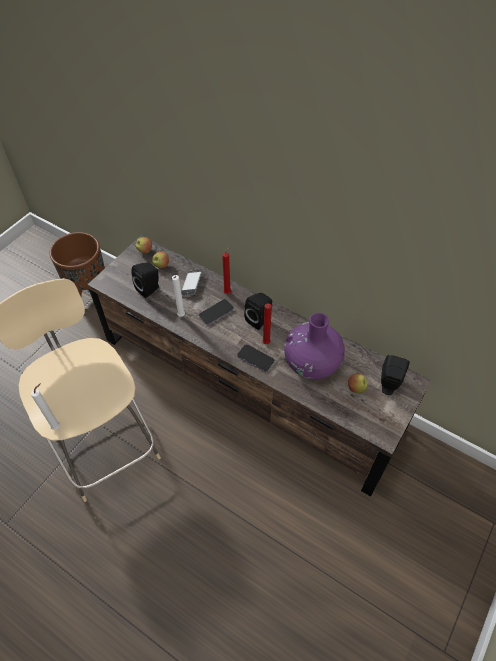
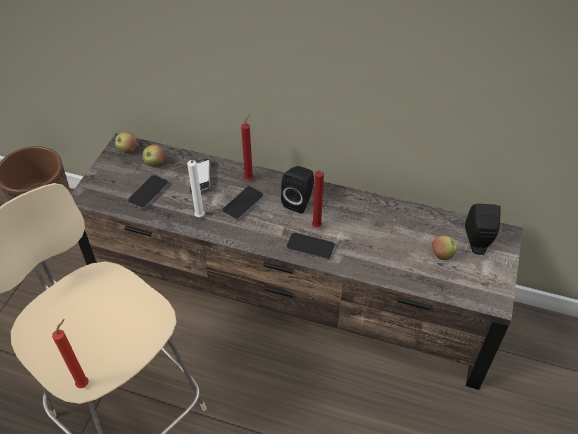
camera: 15 degrees left, 5 degrees down
white candle [31,383,60,430] -> red candle [52,319,89,388]
black speaker [131,263,159,298] -> phone [128,175,168,209]
purple vase [284,313,345,379] -> none

